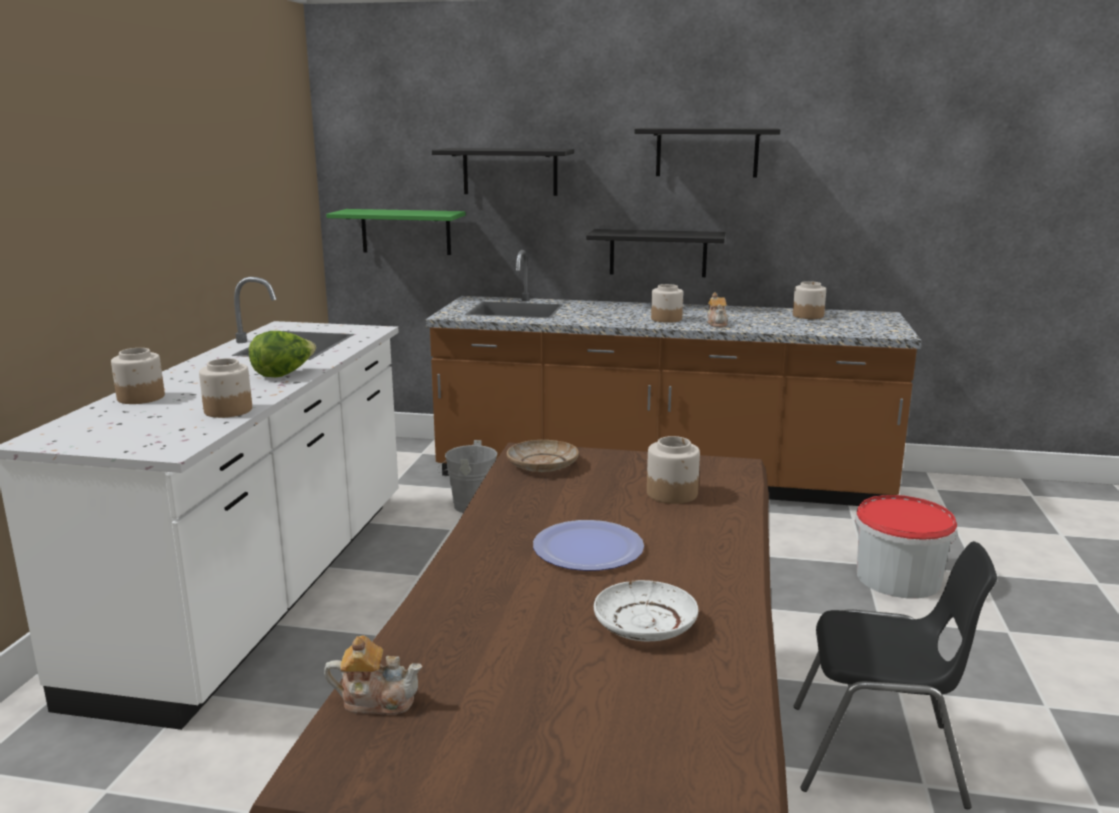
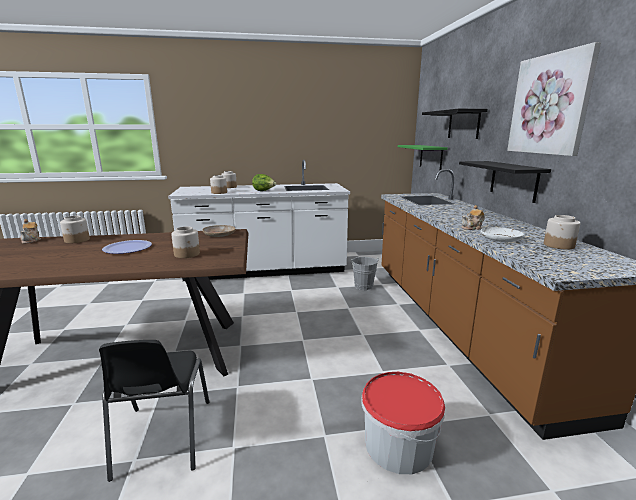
camera: 70 degrees right, 0 degrees up
white plate [594,580,699,641] -> white plate moved to [481,227,524,242]
black shelf [634,128,780,177] -> picture [507,42,601,156]
jar [651,284,683,323] -> jar moved to [60,216,90,243]

